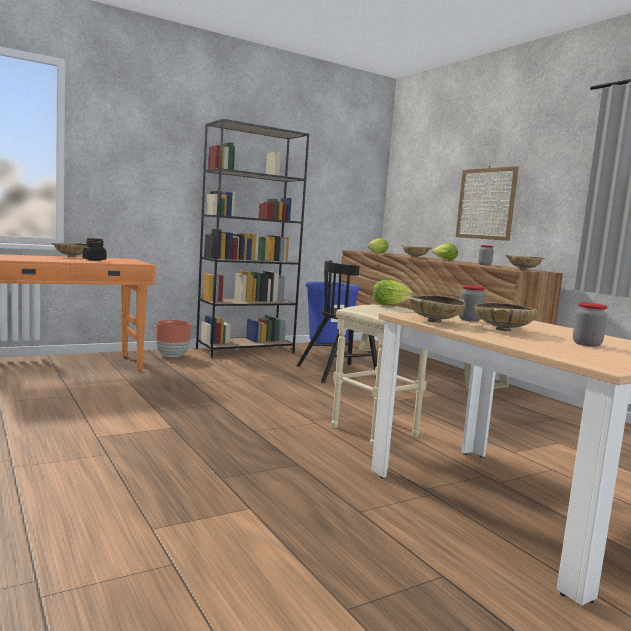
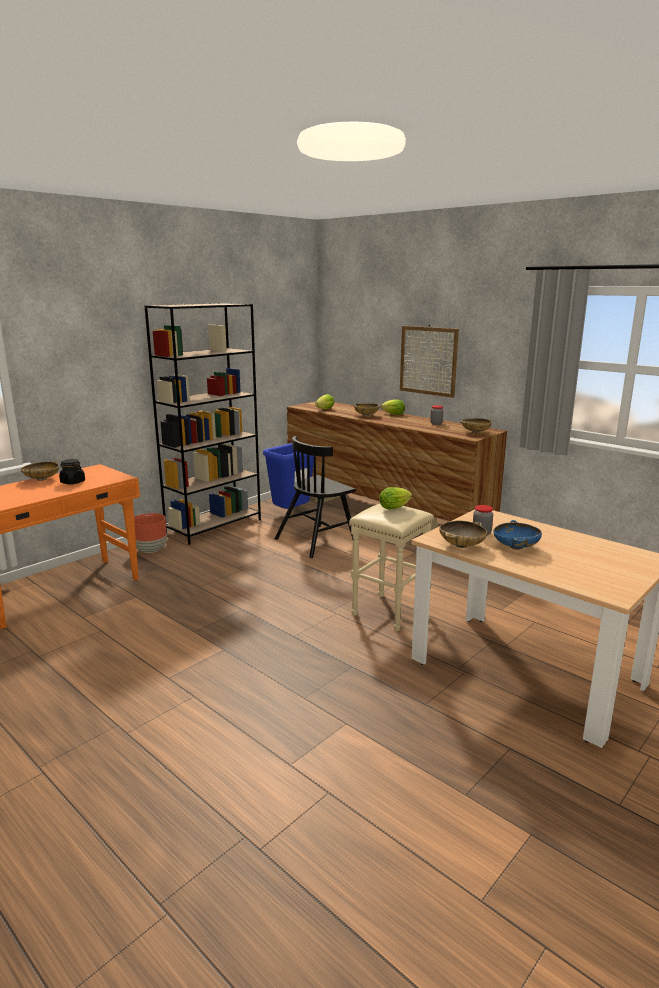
camera: 15 degrees left, 10 degrees up
beige bowl [475,303,538,331] -> blue bowl [493,520,542,550]
jar [573,303,607,347] -> none

